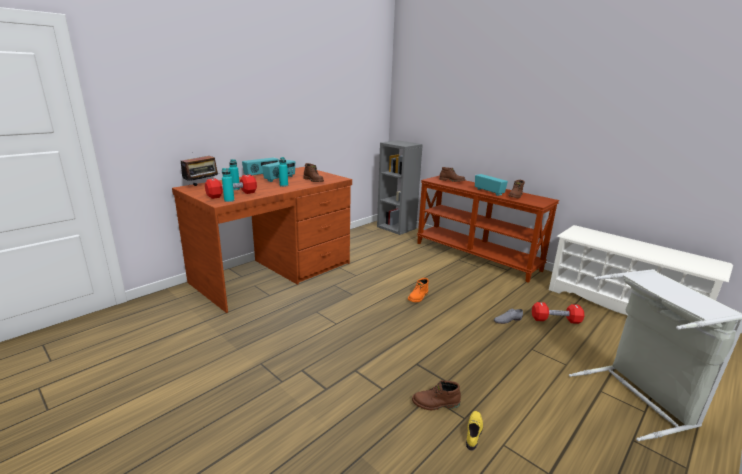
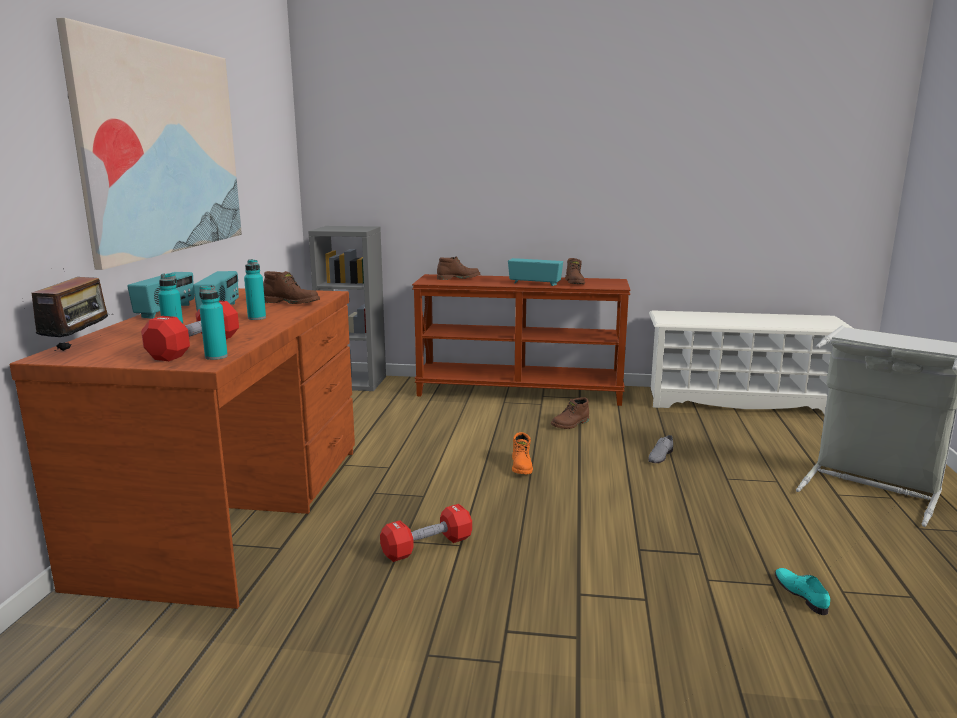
camera: 35 degrees left, 5 degrees down
brown boot [412,380,461,410] -> brown boot moved to [551,397,589,429]
yellow shoe [466,411,483,451] -> turquoise shoe [775,568,830,615]
red dumbbell [532,302,585,324] -> red dumbbell moved to [380,504,472,562]
none -> picture [56,18,242,270]

